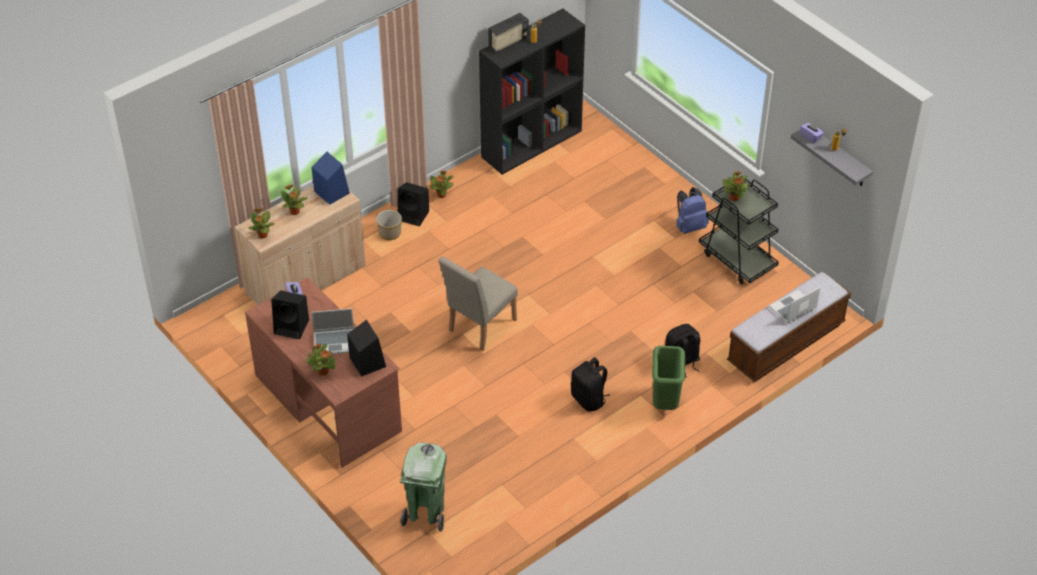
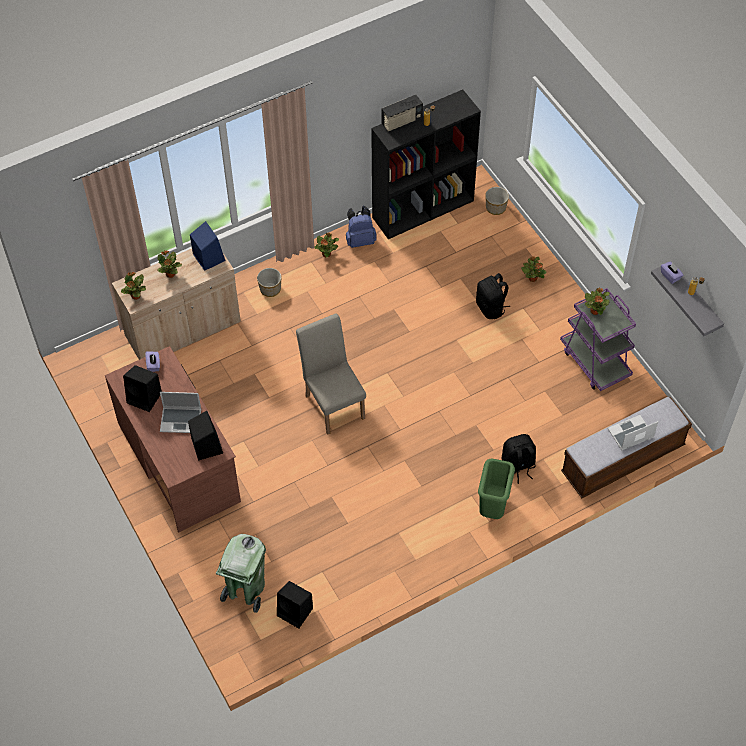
camera: 10 degrees right, 10 degrees up
potted plant [306,344,336,375] -> potted plant moved to [521,256,546,282]
black speaker [398,182,429,226] -> black speaker moved to [277,581,313,629]
beige chair [438,256,518,351] -> beige chair turned 105 degrees clockwise [296,313,366,435]
black backpack [571,357,610,411] -> black backpack moved to [476,273,510,319]
blue backpack [676,187,709,234] -> blue backpack moved to [346,206,377,248]
black cart [699,176,779,284] -> purple cart [560,288,636,391]
none -> planter [485,187,509,215]

